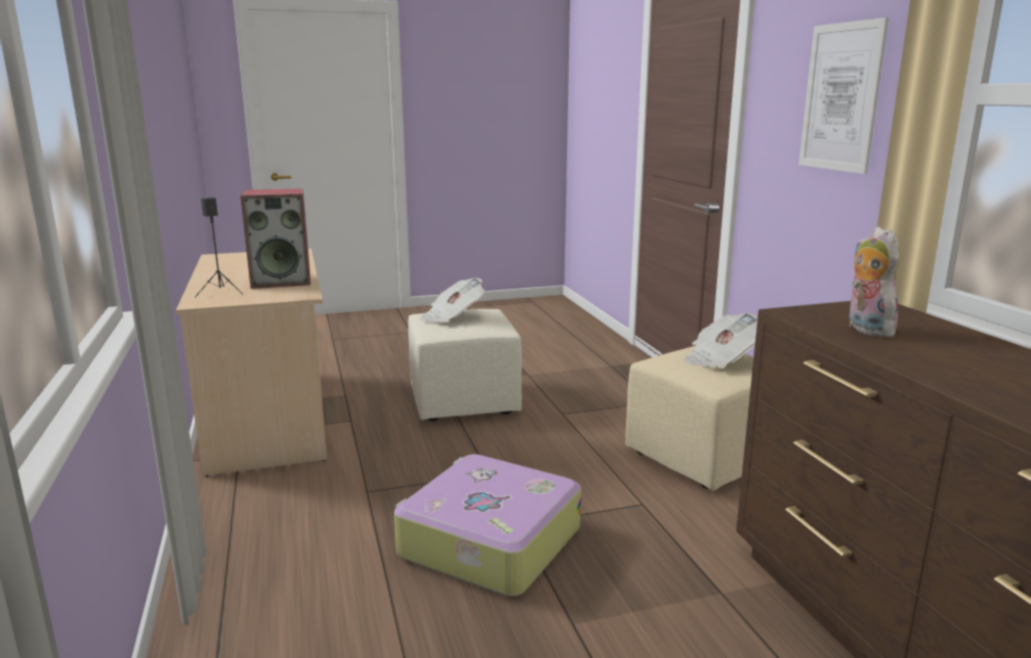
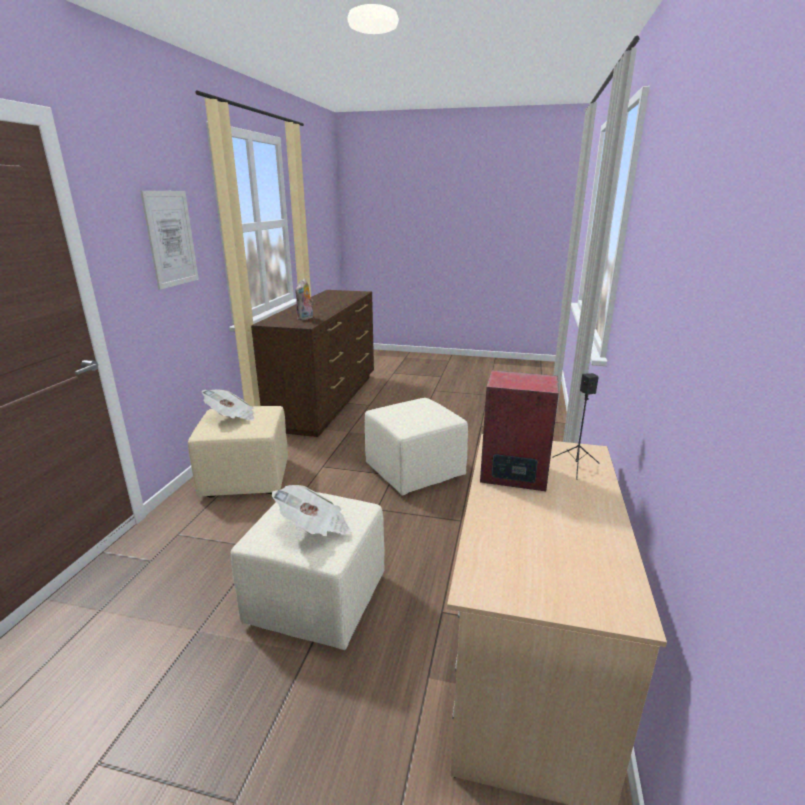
camera: 150 degrees left, 5 degrees up
suitcase [394,454,581,596] -> beige ottoman [365,398,468,495]

